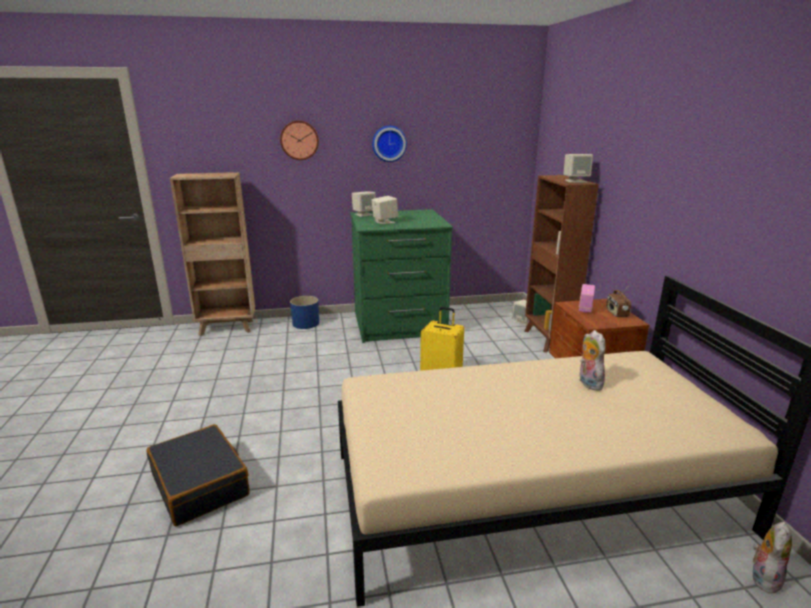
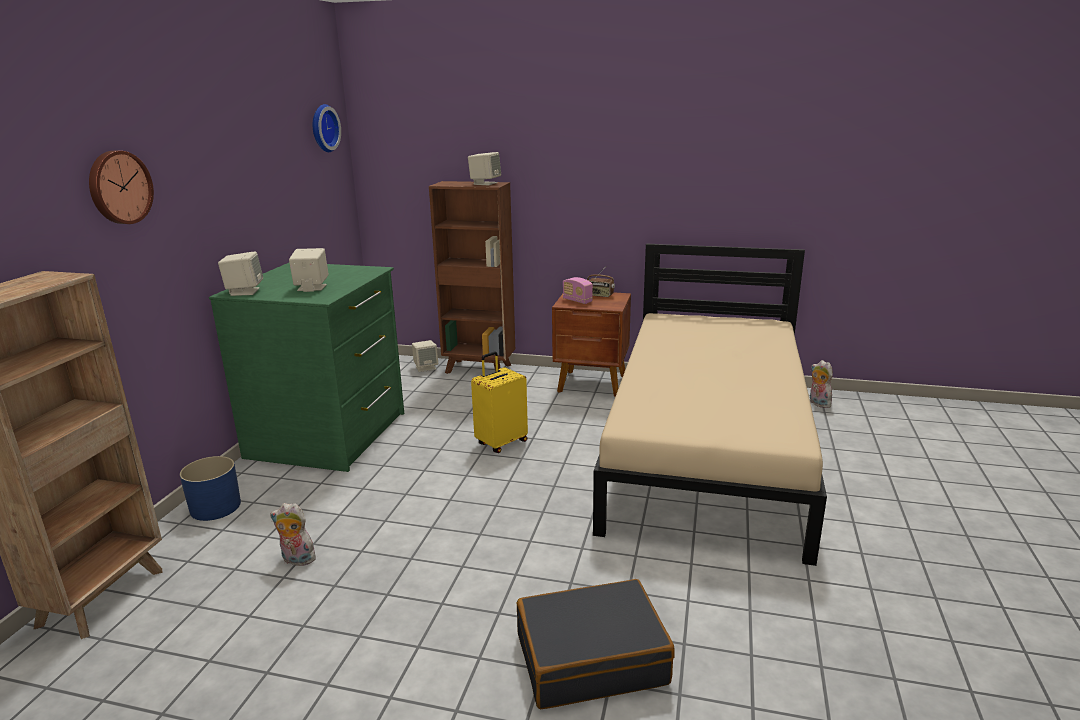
camera: 65 degrees left, 0 degrees up
wall clock [372,126,407,162] -> wall clock moved to [313,104,341,152]
plush toy [579,330,606,390] -> plush toy moved to [270,503,316,566]

